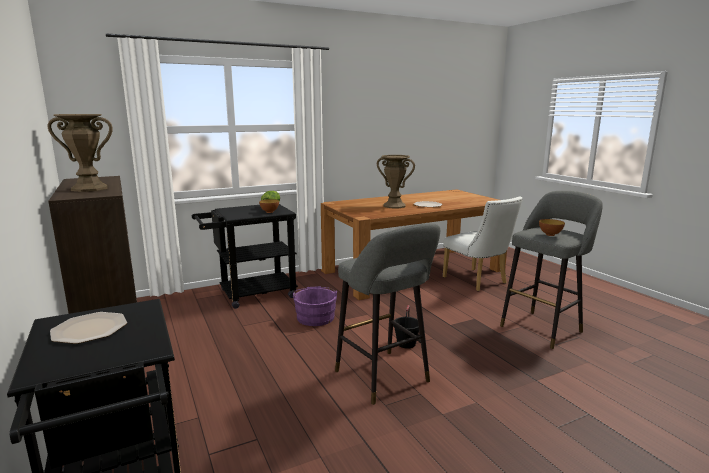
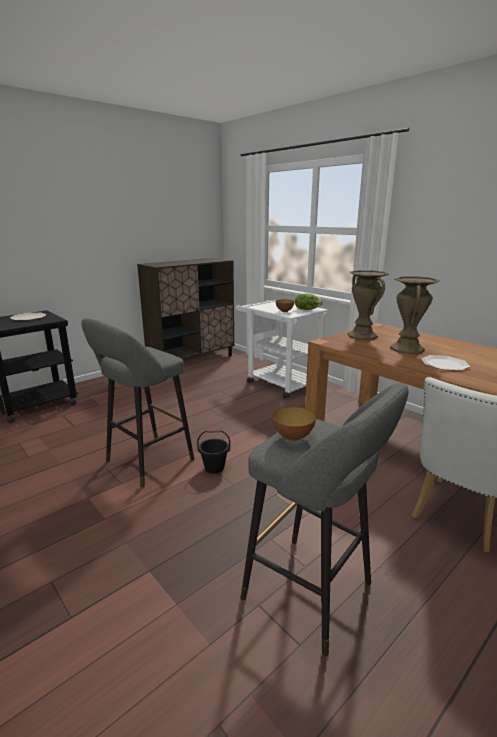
camera: 75 degrees right, 5 degrees up
brown vase [47,114,113,192] -> brown vase moved to [348,270,389,340]
black cart [192,204,298,309] -> white cart [236,300,328,399]
purple bucket [293,286,338,326] -> none

